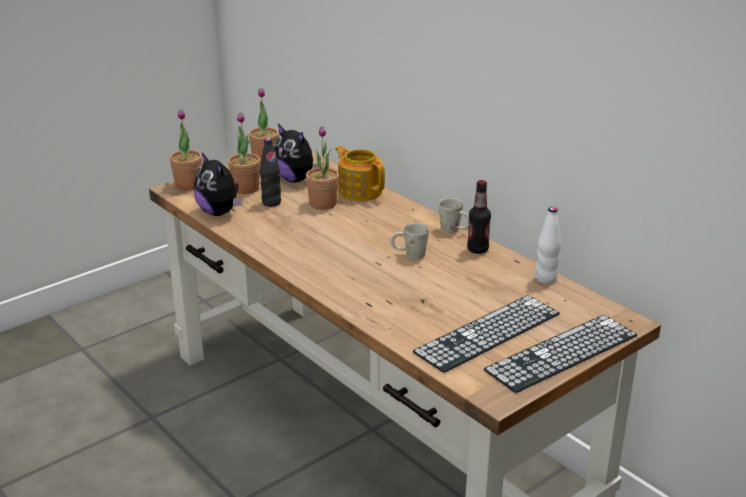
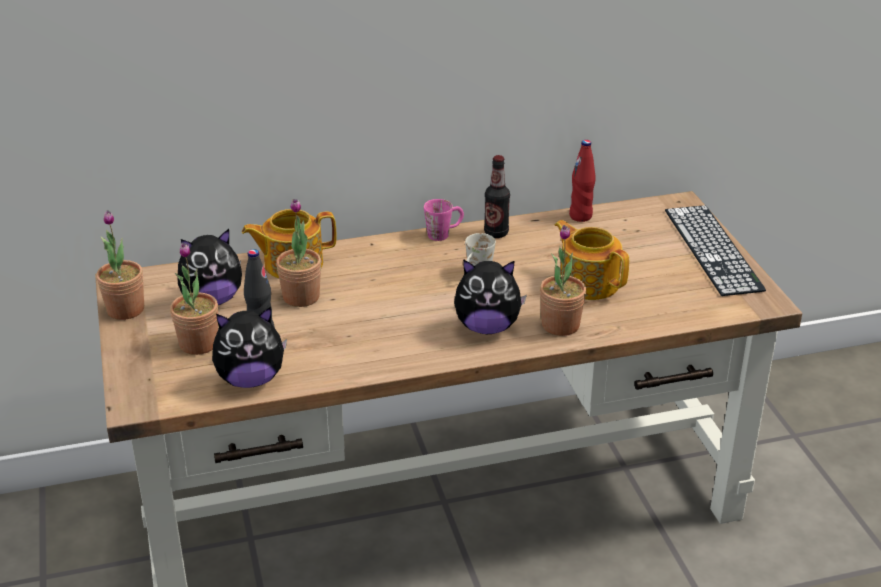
camera: 65 degrees left, 5 degrees up
potted plant [170,109,202,190] -> potted plant moved to [540,225,586,336]
keyboard [413,295,560,373] -> none
white mug [439,198,469,233] -> pink mug [424,199,464,241]
white bottle [535,207,561,284] -> red bottle [569,140,596,222]
none -> plush toy [454,259,527,334]
none -> teapot [555,220,629,300]

